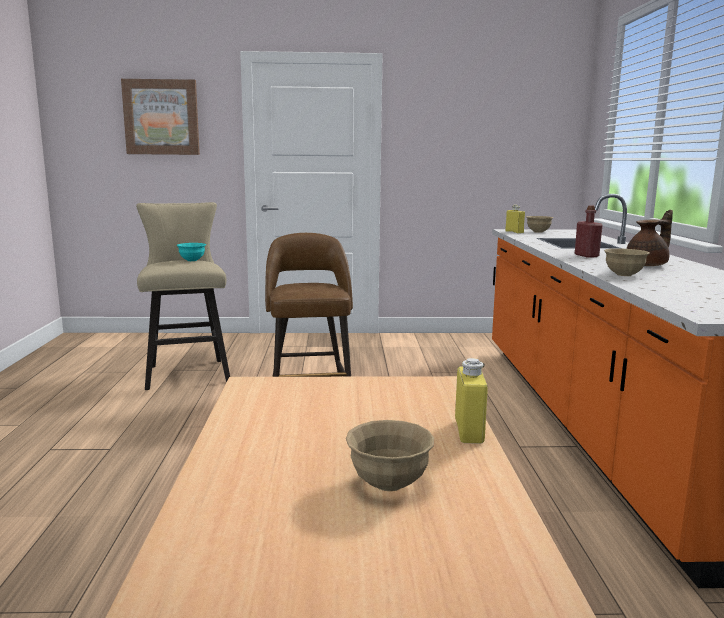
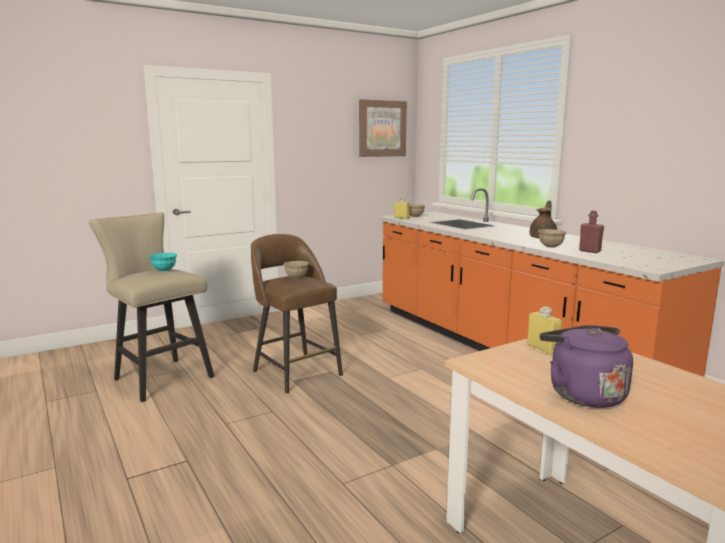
camera: 30 degrees left, 0 degrees up
picture [121,79,200,155] -> picture moved to [359,99,407,157]
beige bowl [346,420,434,491] -> beige bowl moved to [283,261,310,279]
yellow bottle [455,358,488,444] -> yellow bottle moved to [527,307,562,355]
red bottle [575,205,603,258] -> red bottle moved to [579,211,604,253]
none -> purple kettle [540,325,633,408]

